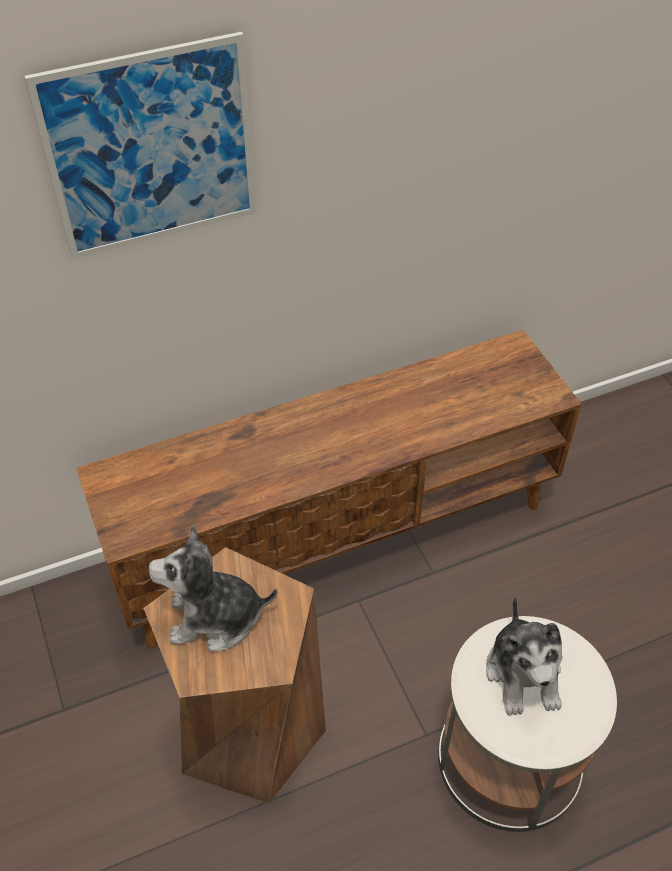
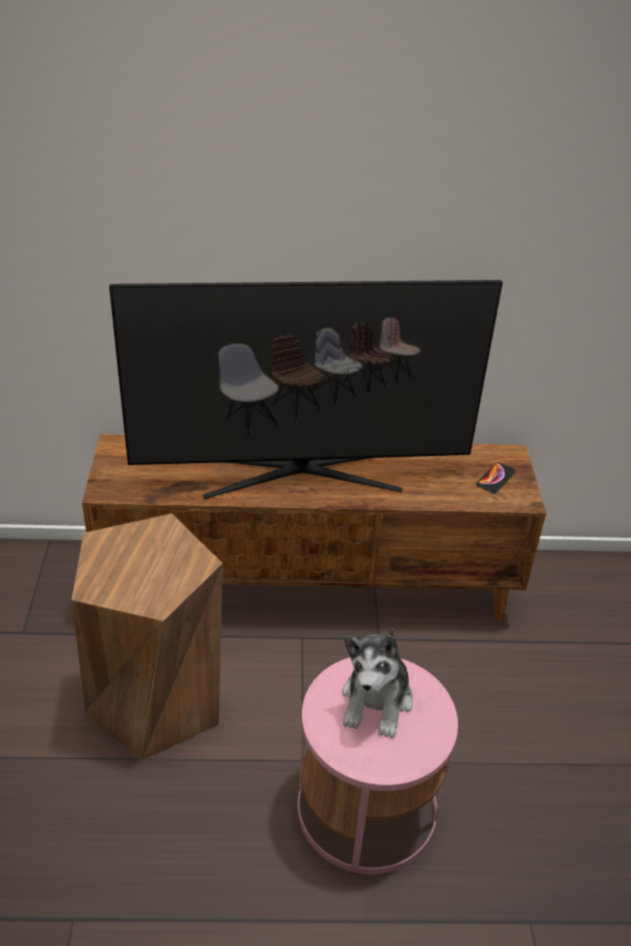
camera: 20 degrees right, 10 degrees down
picture [24,32,257,259] -> none
plush toy [148,524,278,652] -> none
white side table [438,616,617,832] -> pink side table [297,657,458,874]
none -> television [109,280,503,499]
none -> phone [476,462,516,493]

